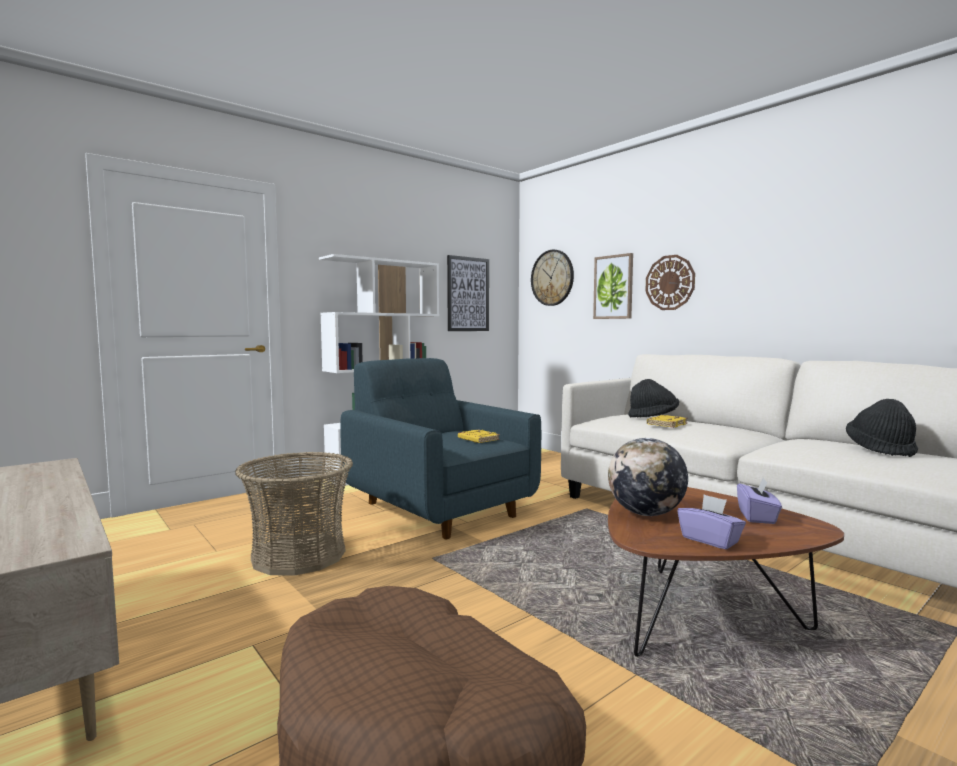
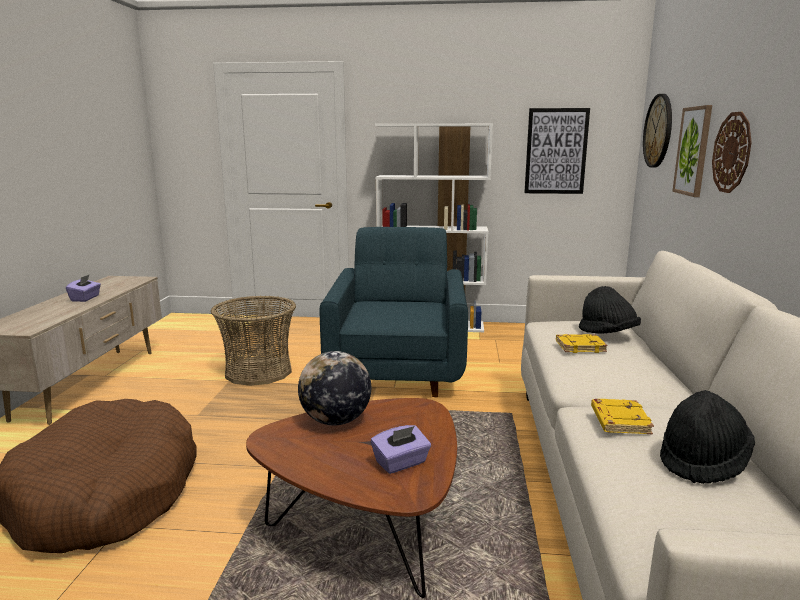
camera: 45 degrees right, 10 degrees up
yellow book [458,429,500,443] -> yellow book moved to [591,399,654,435]
purple tissue box [677,494,746,550] -> purple tissue box moved to [66,274,101,302]

